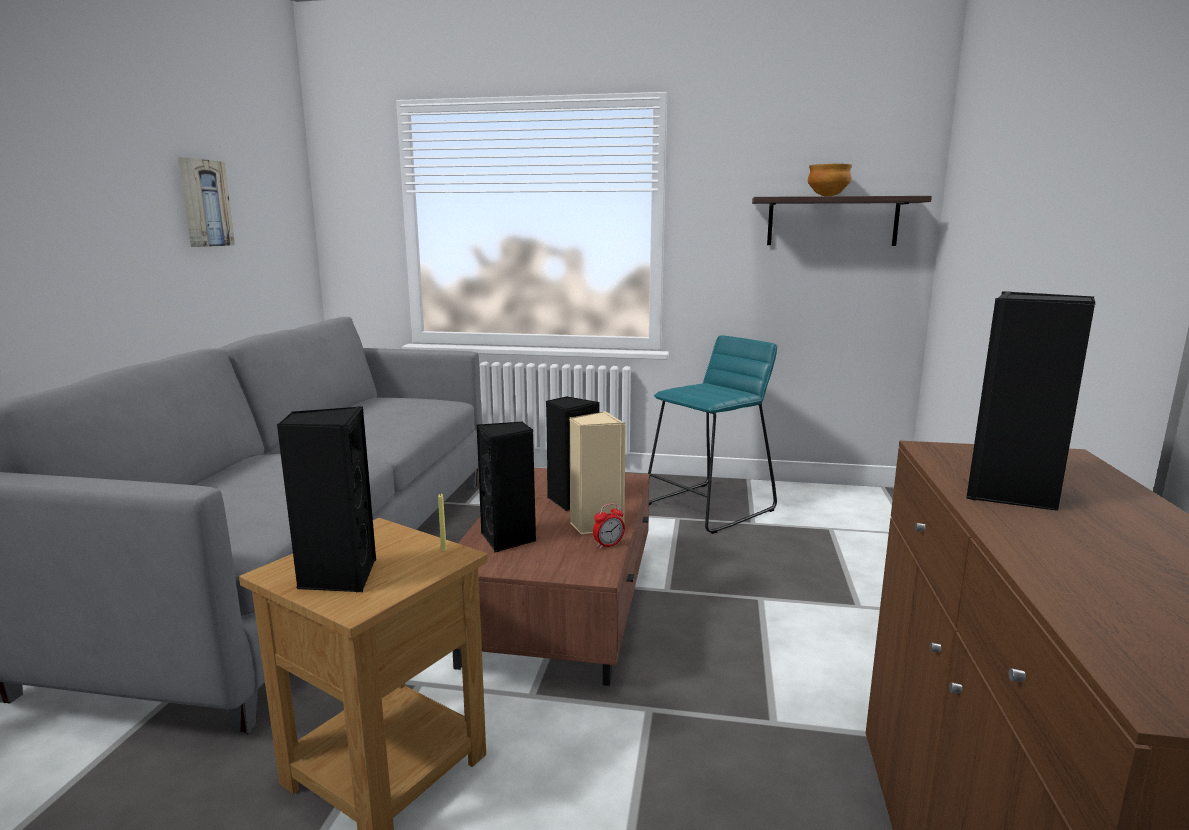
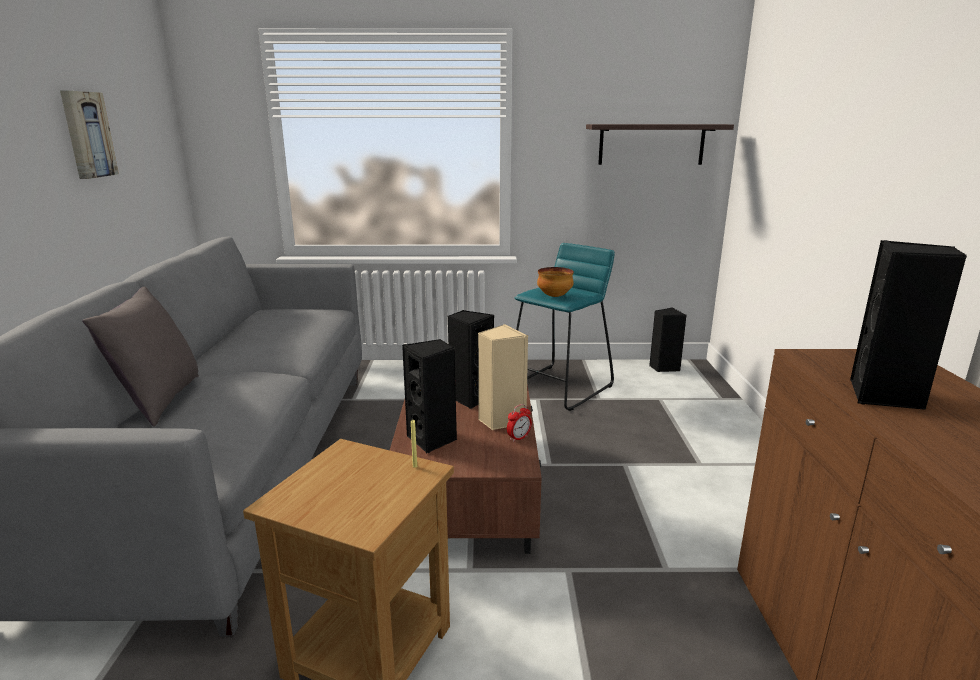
camera: 10 degrees left, 5 degrees up
black speaker [277,406,376,592] -> black speaker moved to [649,307,687,372]
bowl [808,164,852,196] -> bowl moved to [537,267,574,297]
none -> grey pillow [82,287,199,427]

